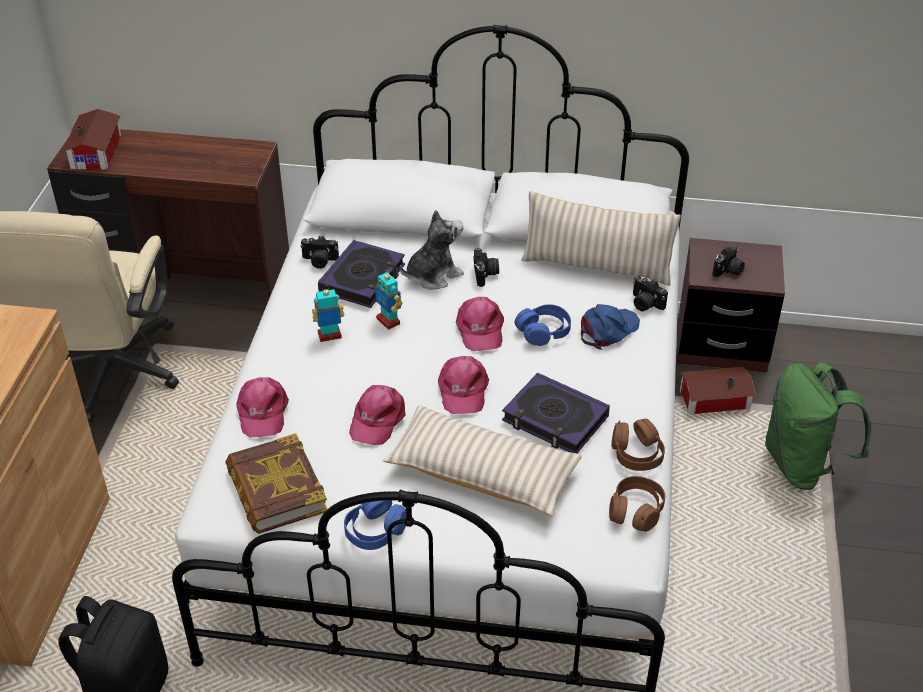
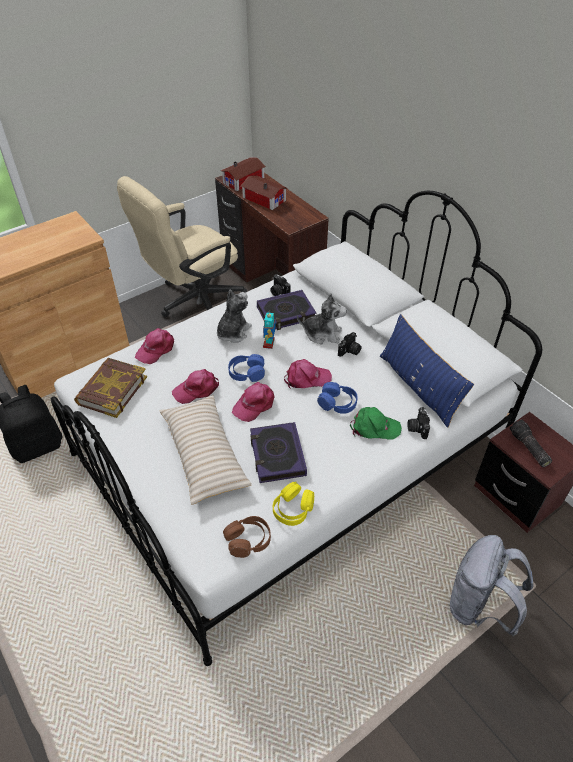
camera: 45 degrees right, 5 degrees up
toy robot [312,285,344,342] -> plush toy [217,289,252,343]
blue headphones [344,491,406,550] -> blue headphones moved to [228,354,265,382]
pink cap [456,297,504,351] -> pink cap turned 135 degrees counterclockwise [284,359,332,389]
beige pillow [522,191,681,286] -> blue pillow [380,314,474,428]
blue cap [581,304,640,350] -> green cap [350,407,402,440]
brown headphones [611,418,665,471] -> yellow headphones [273,482,314,526]
toy house [680,367,756,415] -> toy house moved to [241,176,287,210]
camera [712,245,745,277] -> flashlight [510,420,552,467]
green backpack [765,362,871,490] -> grey backpack [450,535,534,636]

